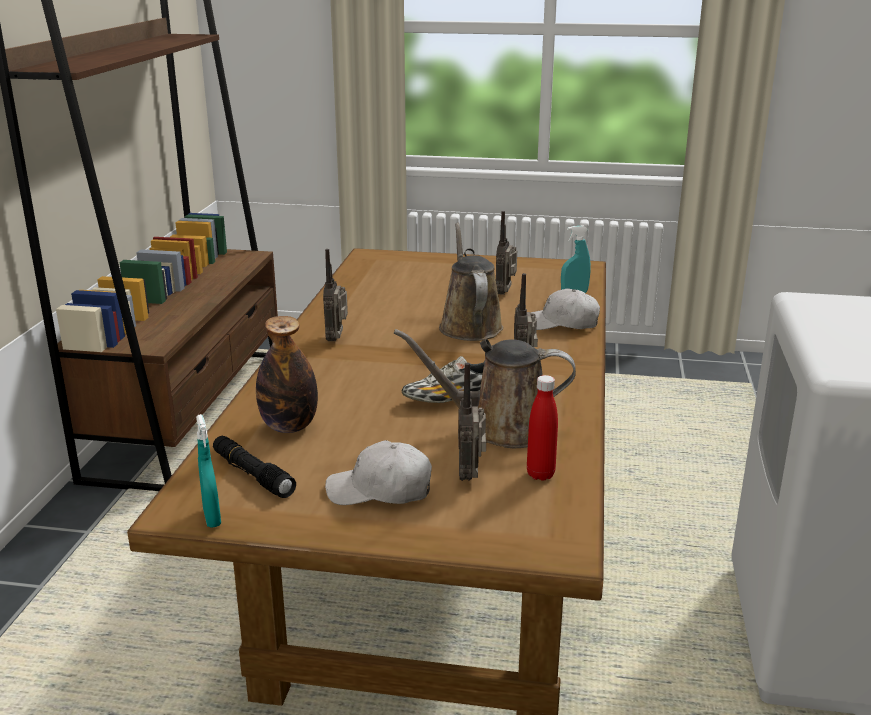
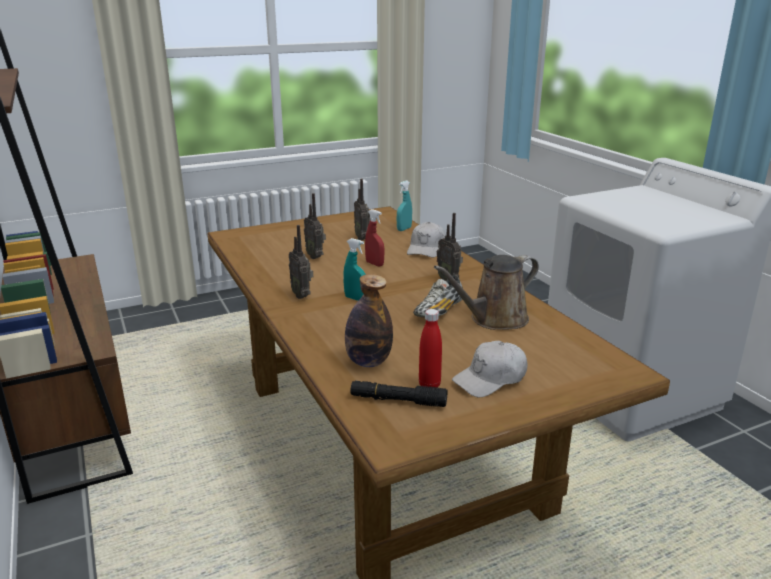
camera: 35 degrees left, 0 degrees up
turquoise spray bottle [196,414,221,528] -> turquoise spray bottle moved to [343,238,366,301]
brown watering can [439,223,503,341] -> red spray bottle [365,209,384,266]
radio [458,363,486,481] -> radio moved to [304,193,326,259]
red bottle [527,375,558,481] -> red bottle moved to [419,309,442,388]
white cap [530,288,600,330] -> white cap turned 45 degrees counterclockwise [407,222,445,257]

